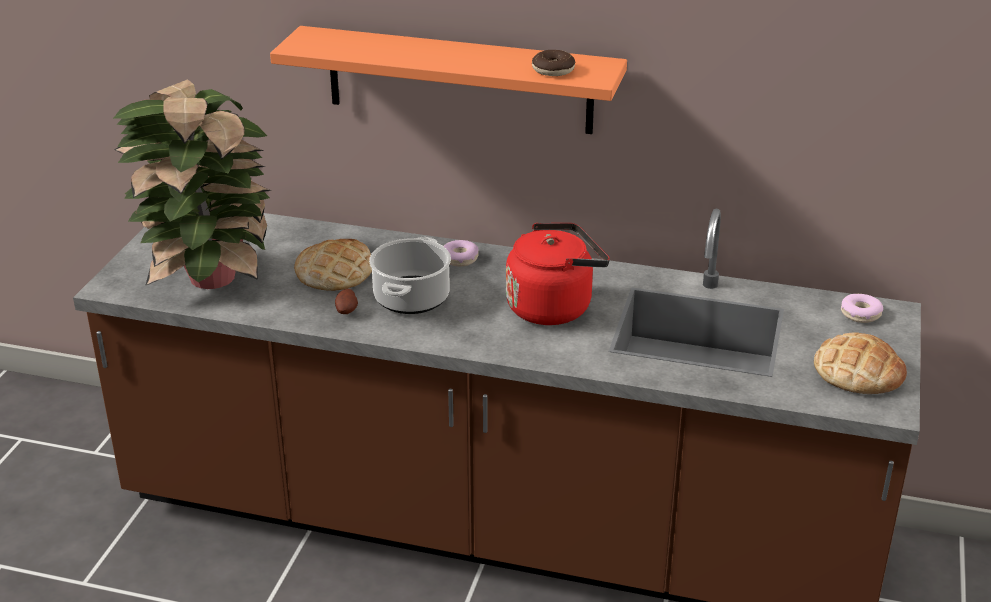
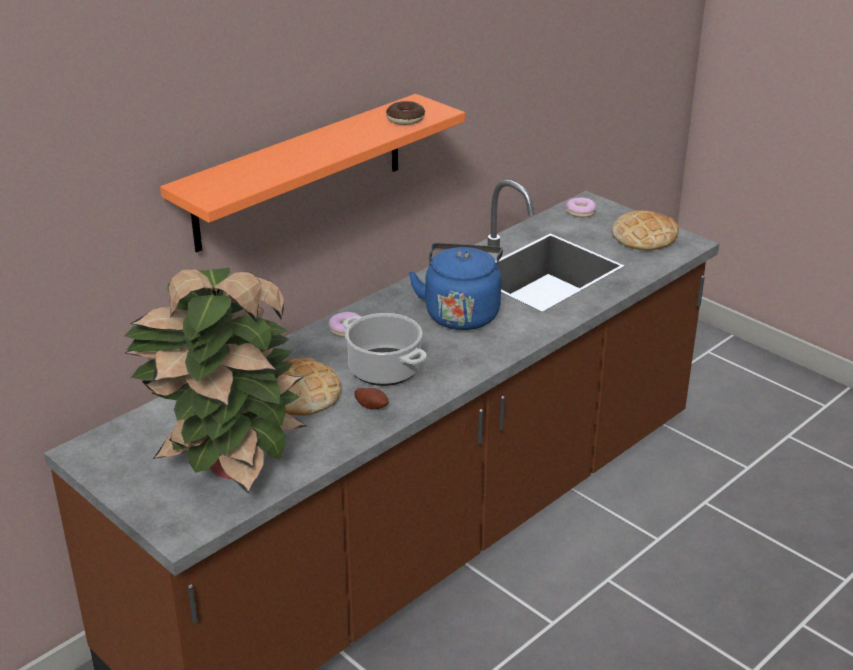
camera: 60 degrees left, 0 degrees up
red kettle [506,223,610,325] -> blue kettle [409,243,503,330]

